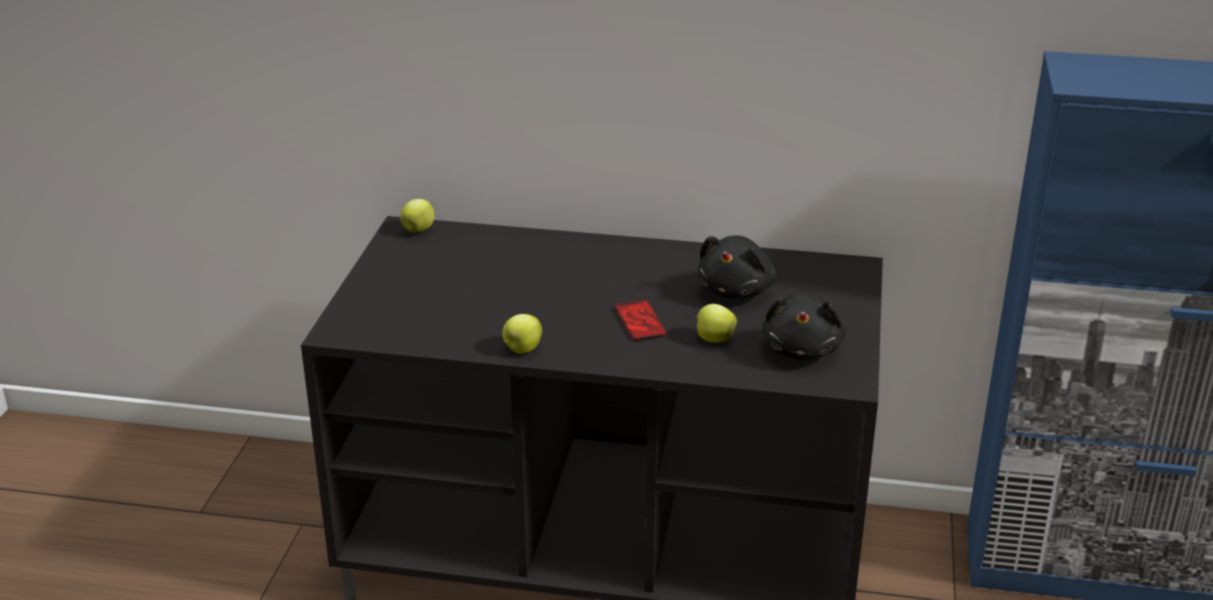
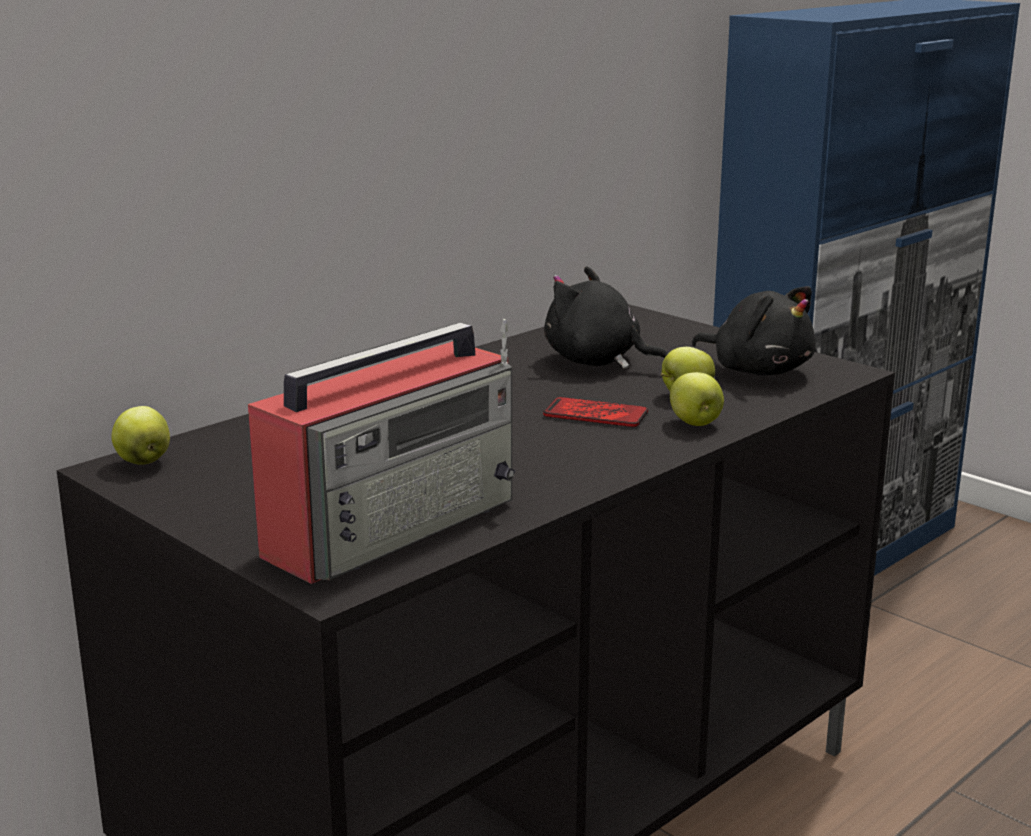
camera: 55 degrees left, 10 degrees down
apple [503,314,542,353] -> apple moved to [670,372,724,426]
black plush toy [698,235,776,299] -> black plush toy turned 150 degrees clockwise [544,266,669,369]
none -> radio [248,319,516,584]

